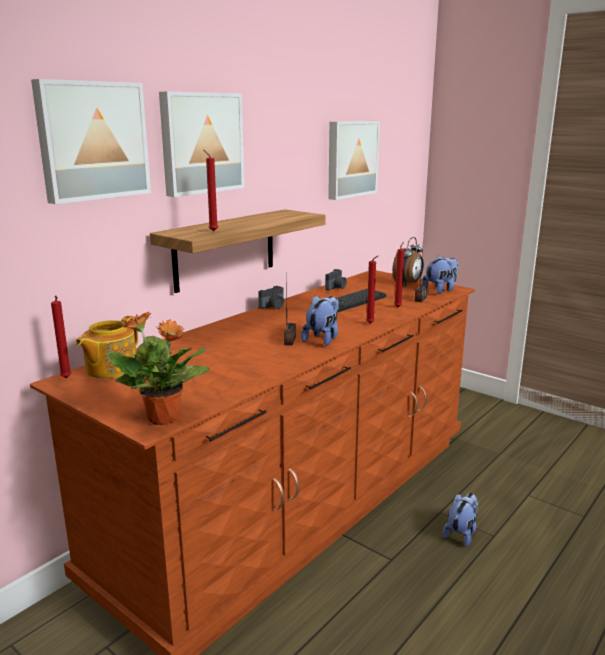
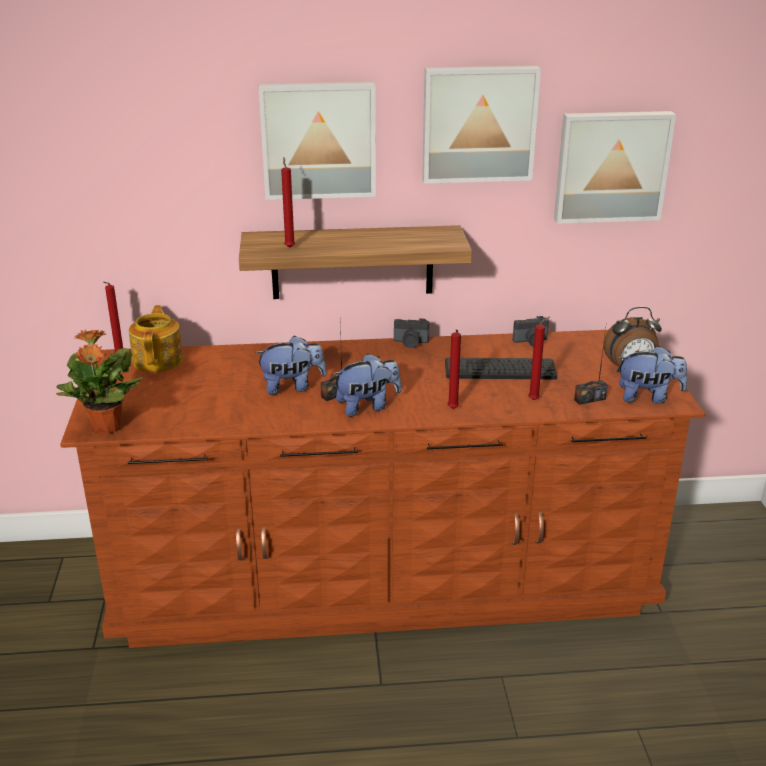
camera: 45 degrees right, 10 degrees up
picture [31,79,151,204] -> picture moved to [422,66,541,184]
teapot [75,316,138,378] -> teapot turned 105 degrees clockwise [129,305,183,372]
plush toy [443,493,478,546] -> plush toy moved to [255,335,327,395]

